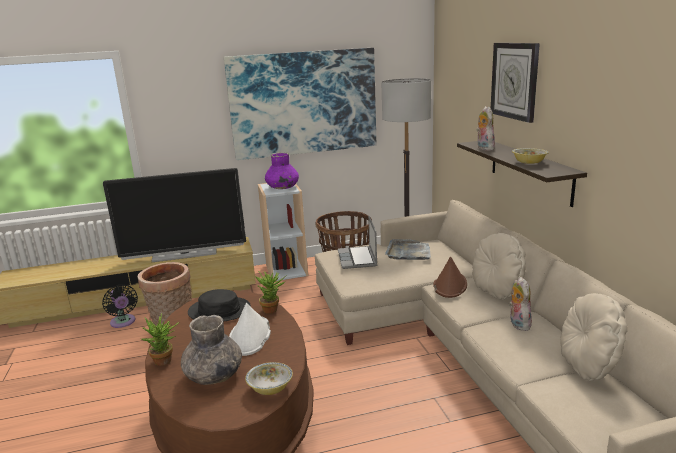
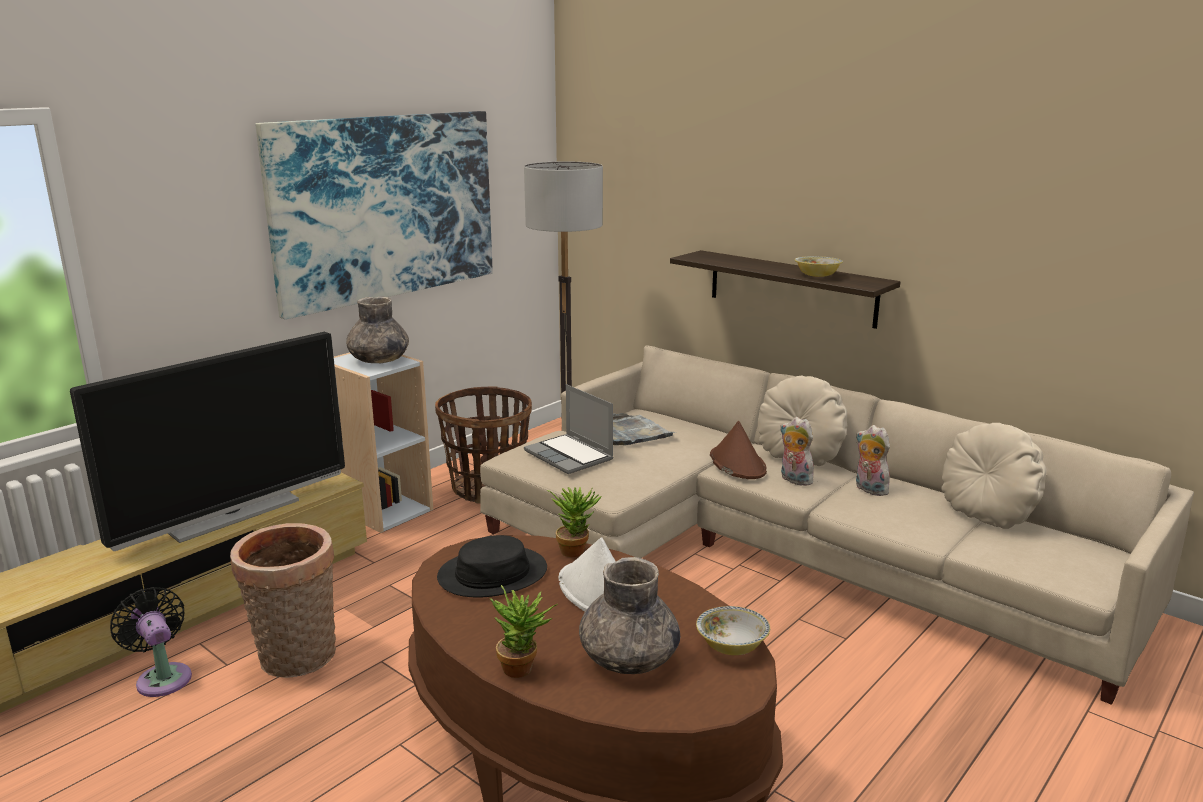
camera: 35 degrees left, 0 degrees up
black fan [102,285,138,328] -> black fan turned 150 degrees counterclockwise [110,587,192,697]
purple vase [265,152,299,189] -> grey vase [346,296,409,363]
plush toy [476,106,495,150] -> plush toy moved to [780,417,814,486]
wall clock [491,43,540,123] -> none

